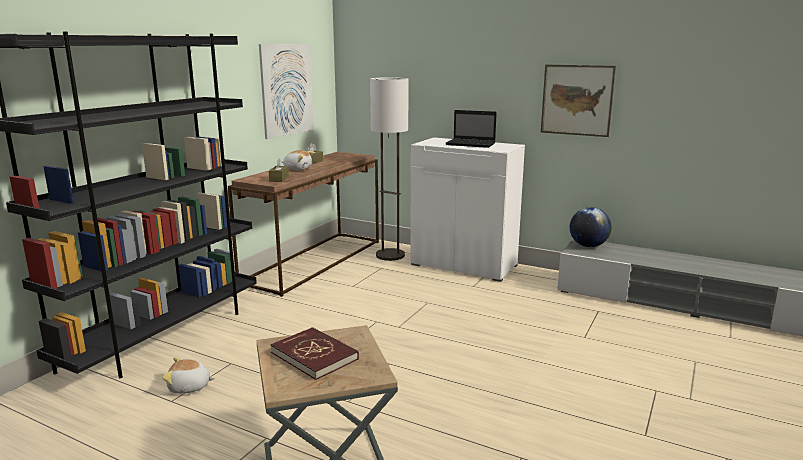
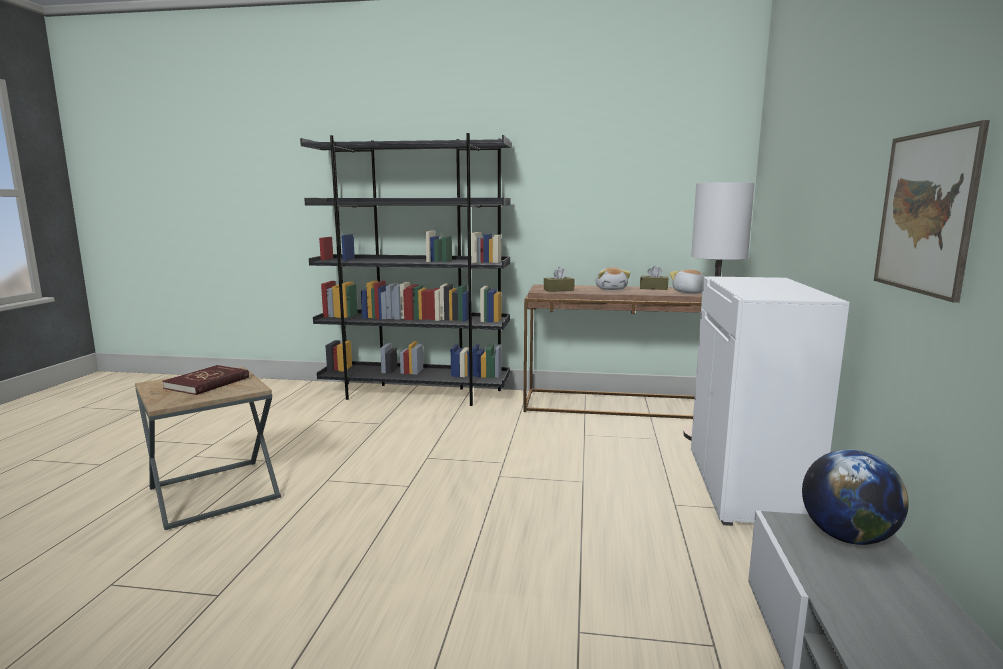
camera: 70 degrees right, 5 degrees down
plush toy [162,357,215,394] -> plush toy moved to [669,269,706,294]
picture [259,44,314,139] -> none
laptop [446,110,497,148] -> none

